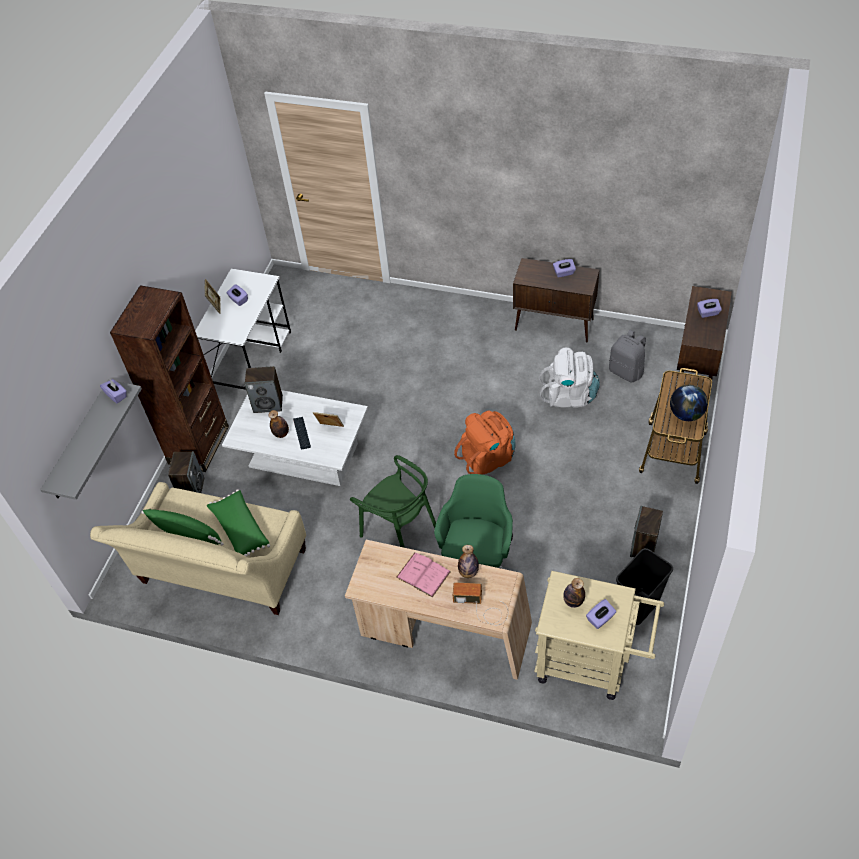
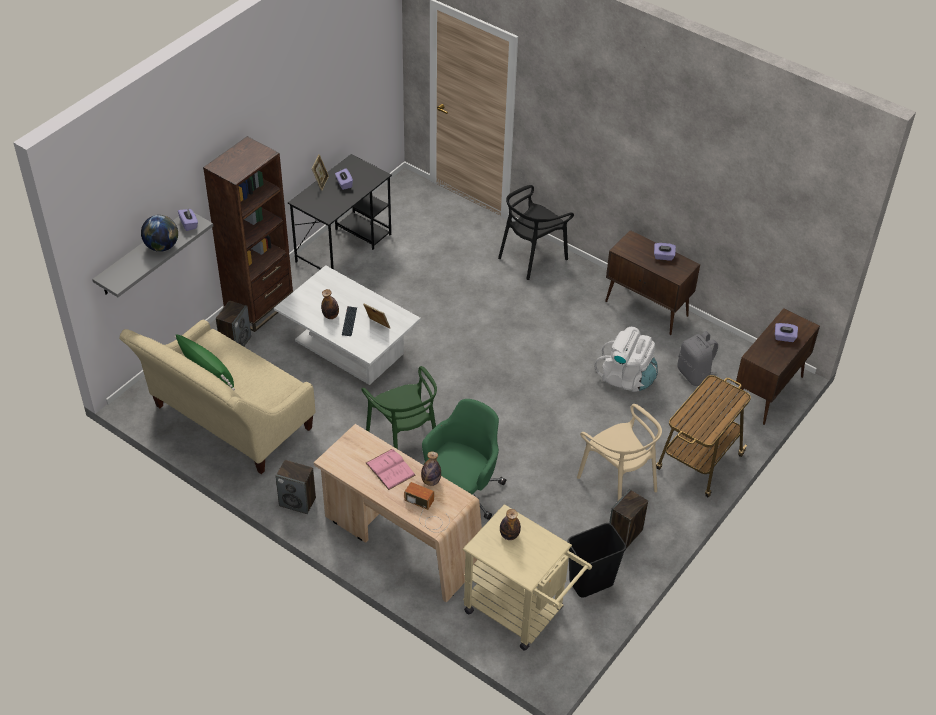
camera: 15 degrees right, 5 degrees down
white desk [195,268,291,390] -> black desk [288,154,392,269]
green pillow [207,489,270,556] -> none
speaker [244,366,283,413] -> speaker moved to [275,460,316,514]
orange backpack [454,410,516,475] -> none
purple tissue box [586,599,616,629] -> none
globe [670,385,708,421] -> globe moved to [141,215,178,252]
none -> black chair [498,185,574,280]
none -> beige chair [577,404,662,501]

